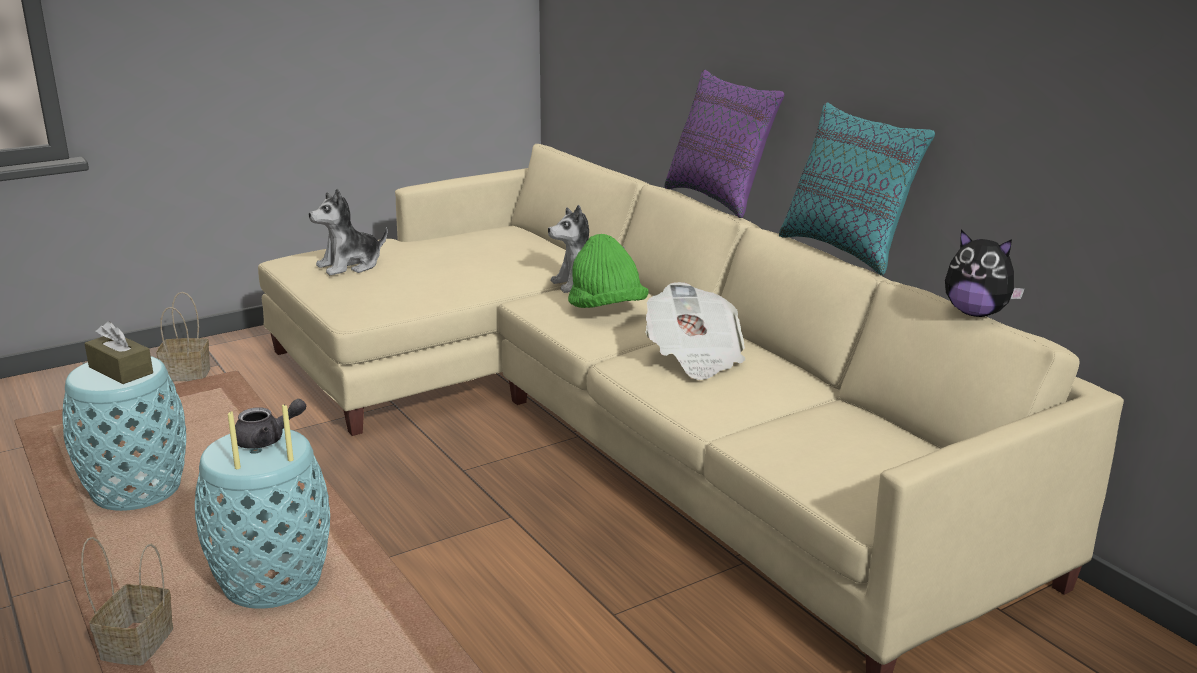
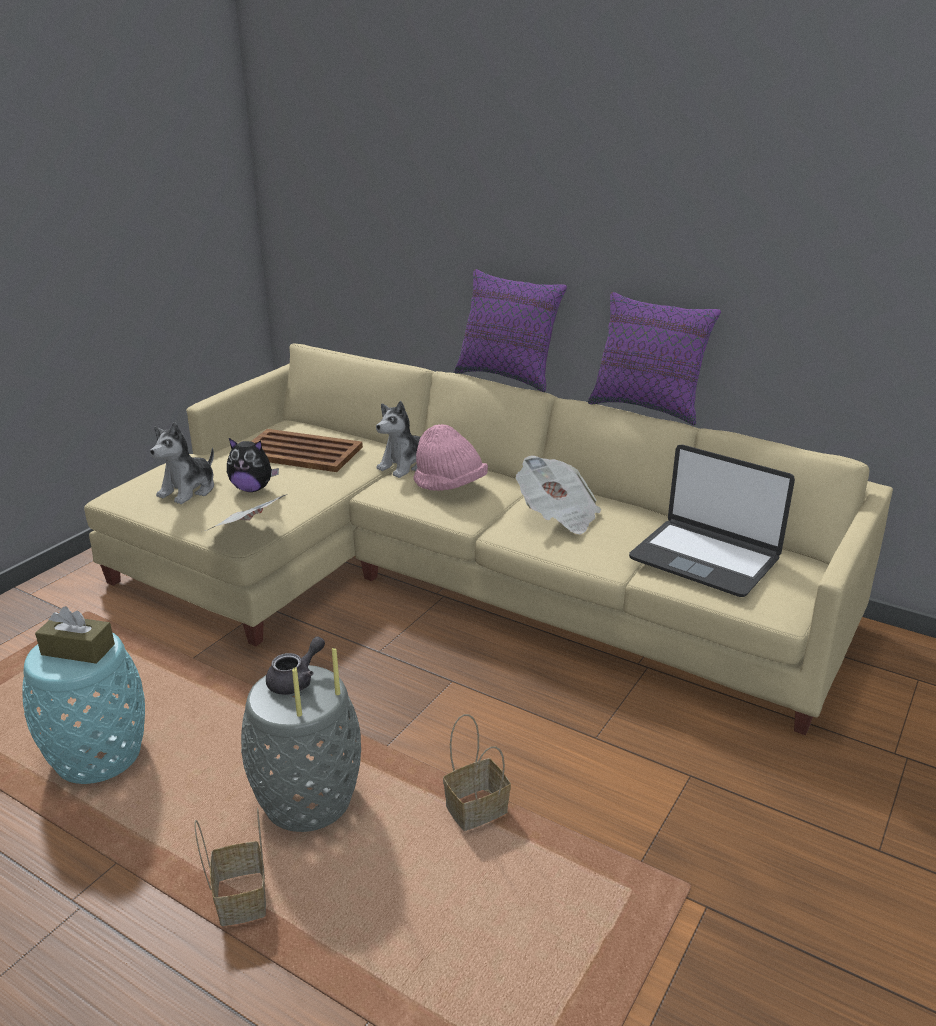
camera: 25 degrees left, 5 degrees up
basket [156,292,210,381] -> basket moved to [443,714,511,831]
turquoise stool [195,428,330,609] -> grey stool [241,665,361,832]
green hat [568,234,648,308] -> pink hat [413,424,488,491]
turquoise pillow [779,102,935,275] -> purple pillow [588,292,721,425]
plush toy [945,230,1025,317] -> plush toy moved to [227,438,279,492]
none -> newspaper [205,494,287,531]
none -> brown tray [251,429,363,472]
none -> laptop [629,445,795,597]

